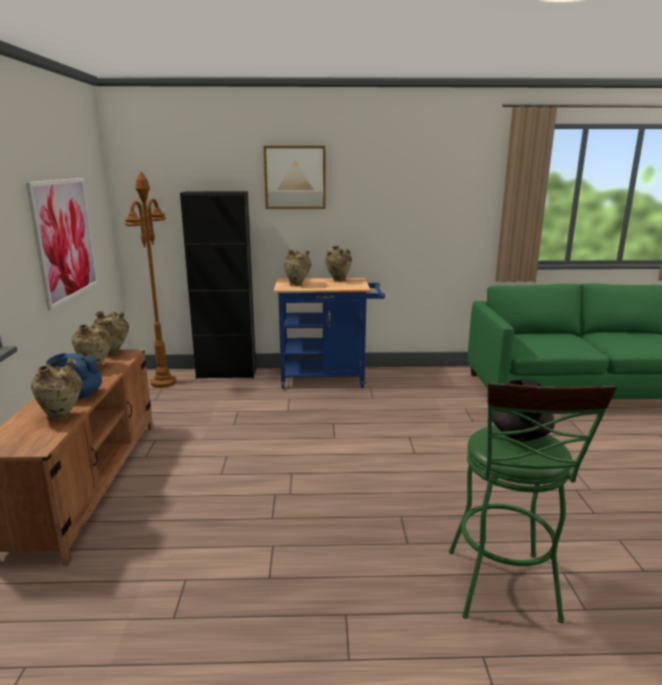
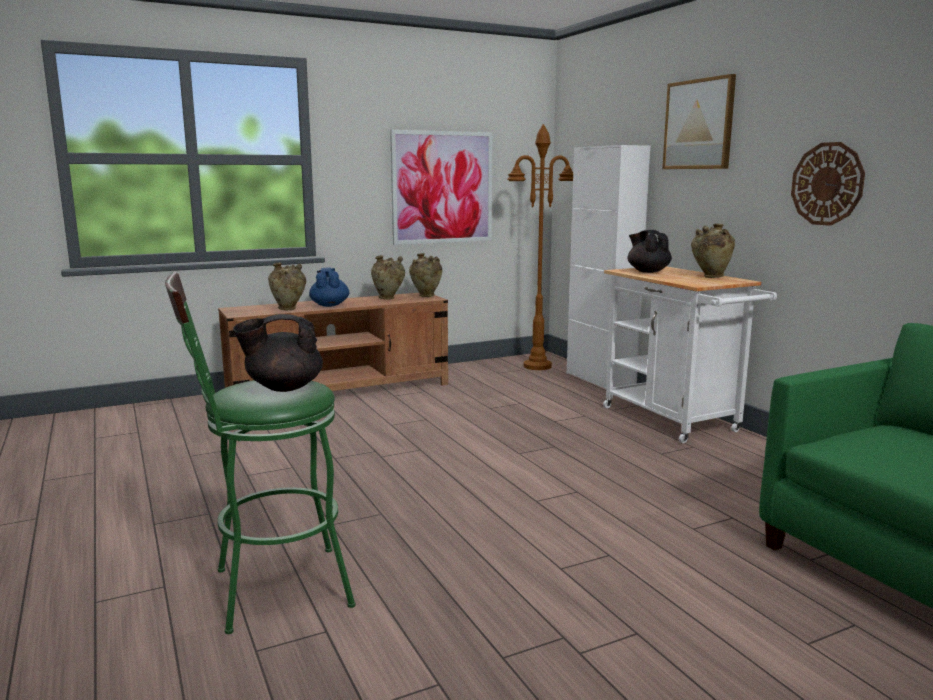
camera: 65 degrees right, 5 degrees down
black cabinet [180,191,256,379] -> white cabinet [567,145,650,389]
blue cart [273,278,385,389] -> white cart [603,266,777,443]
beige vase [284,250,312,286] -> black teapot [627,230,672,273]
none -> wall clock [791,142,865,226]

